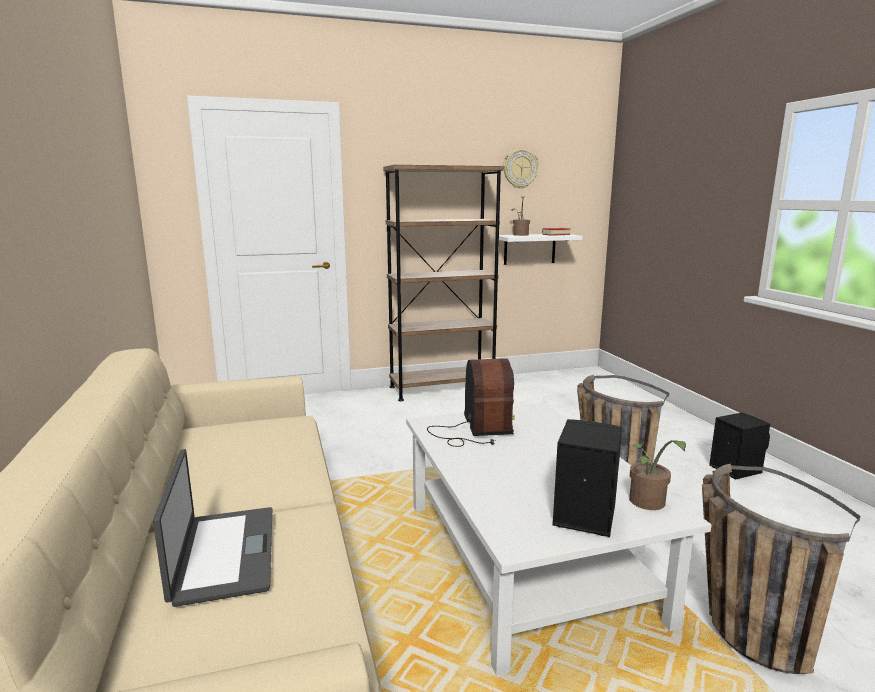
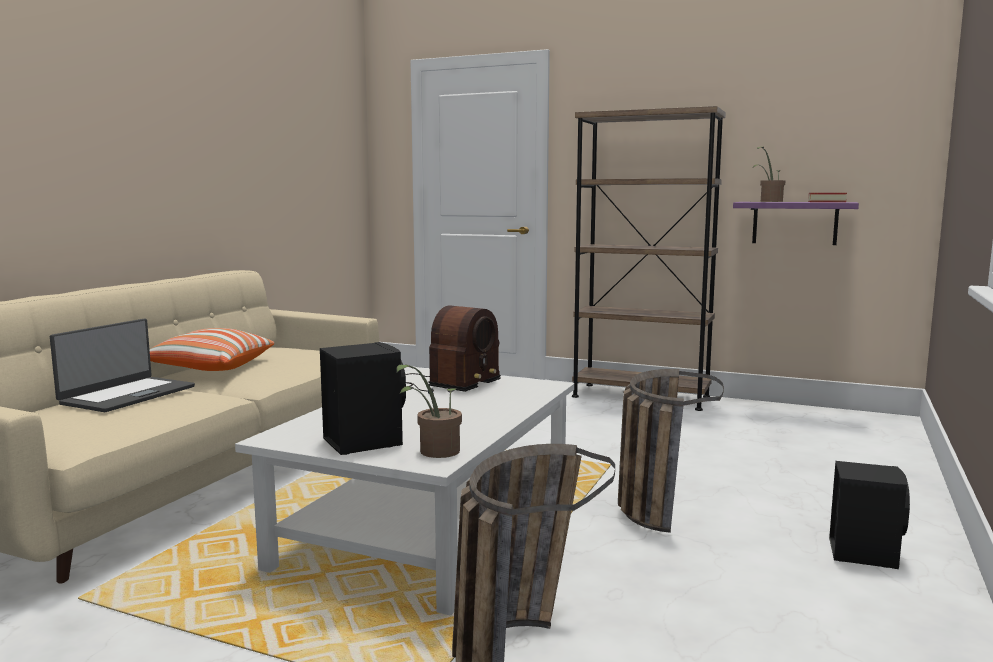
camera: 40 degrees right, 5 degrees down
white shelf [494,234,583,265] -> purple shelf [733,202,859,245]
wall clock [503,149,539,189] -> none
none -> pillow [149,328,274,371]

